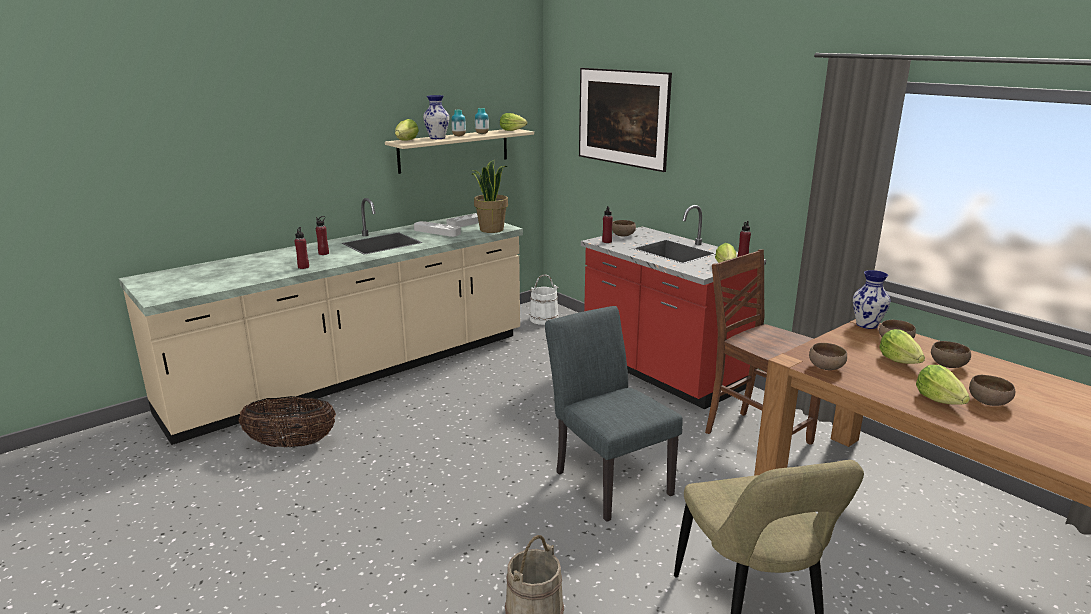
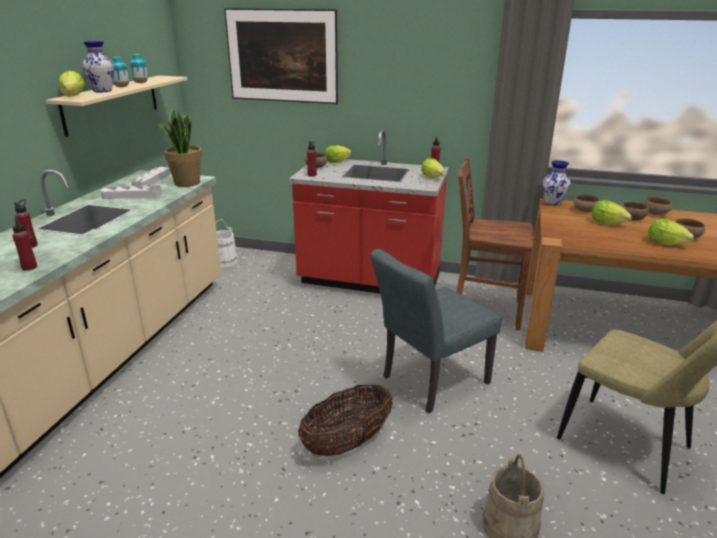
camera: 35 degrees left, 5 degrees up
basket [239,396,336,448] -> basket moved to [298,384,393,456]
lettuce [500,113,527,131] -> lettuce moved to [325,145,352,163]
grey chair [545,306,683,522] -> grey chair turned 60 degrees counterclockwise [370,249,501,413]
brown bowl [809,343,847,370] -> brown bowl moved to [644,197,672,215]

